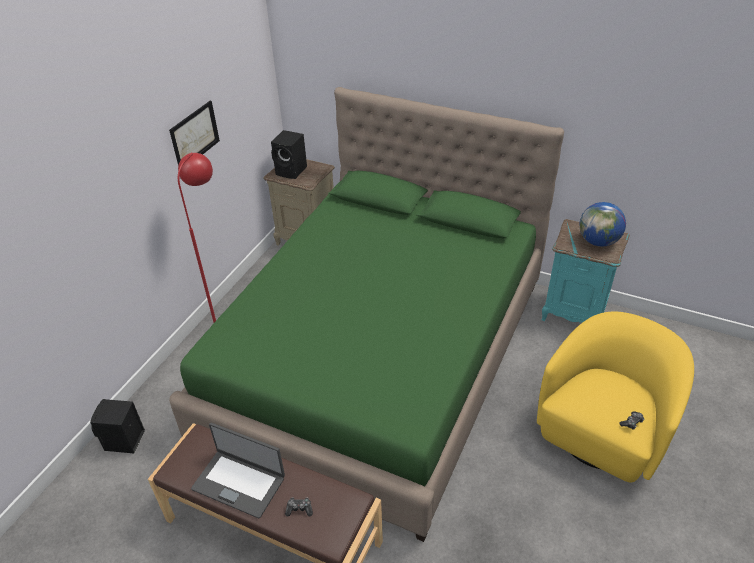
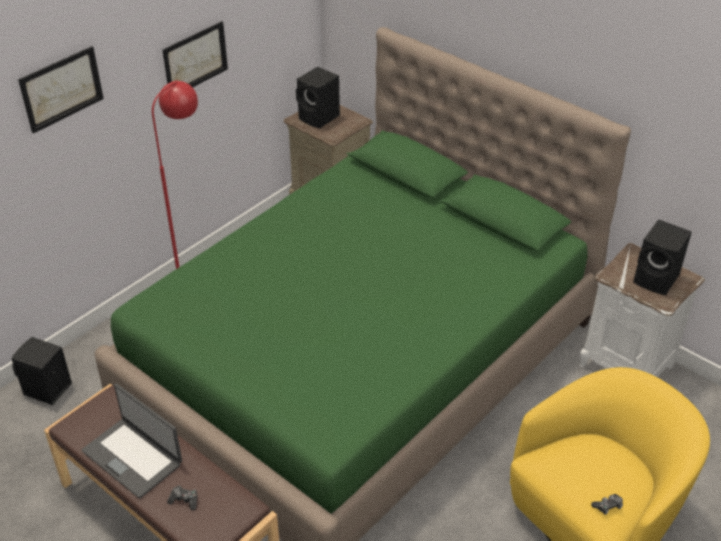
camera: 15 degrees right, 0 degrees up
turquoise nightstand [542,219,630,323] -> white nightstand [580,243,705,378]
globe [579,202,626,247] -> black speaker [633,219,692,295]
none -> picture [18,46,104,134]

